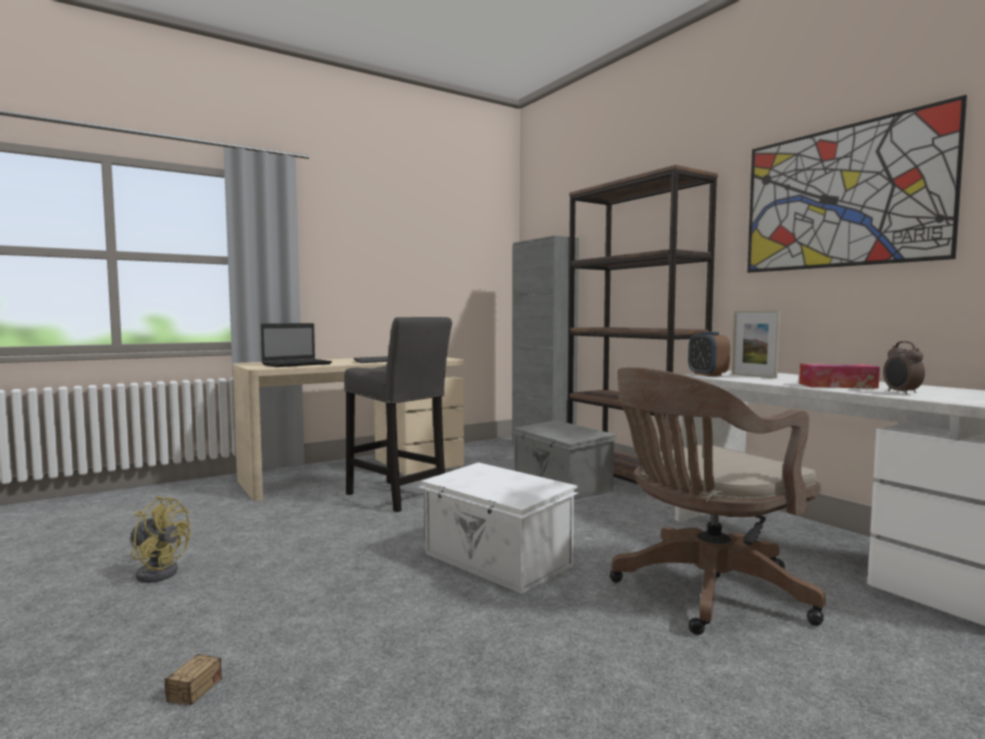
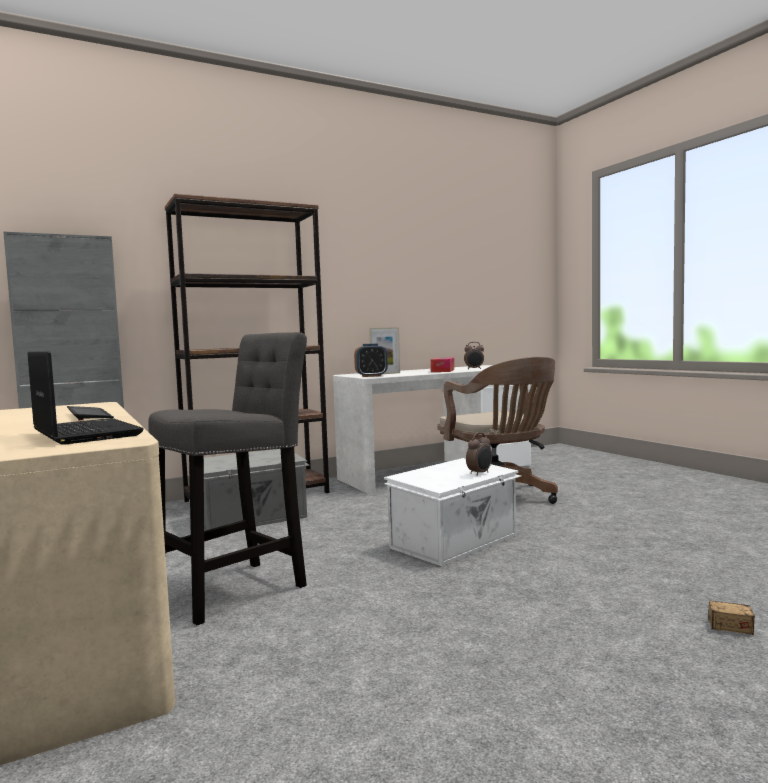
camera: 85 degrees left, 0 degrees up
yellow fan [130,496,190,583] -> none
picture [747,95,967,273] -> none
none -> alarm clock [466,432,492,476]

